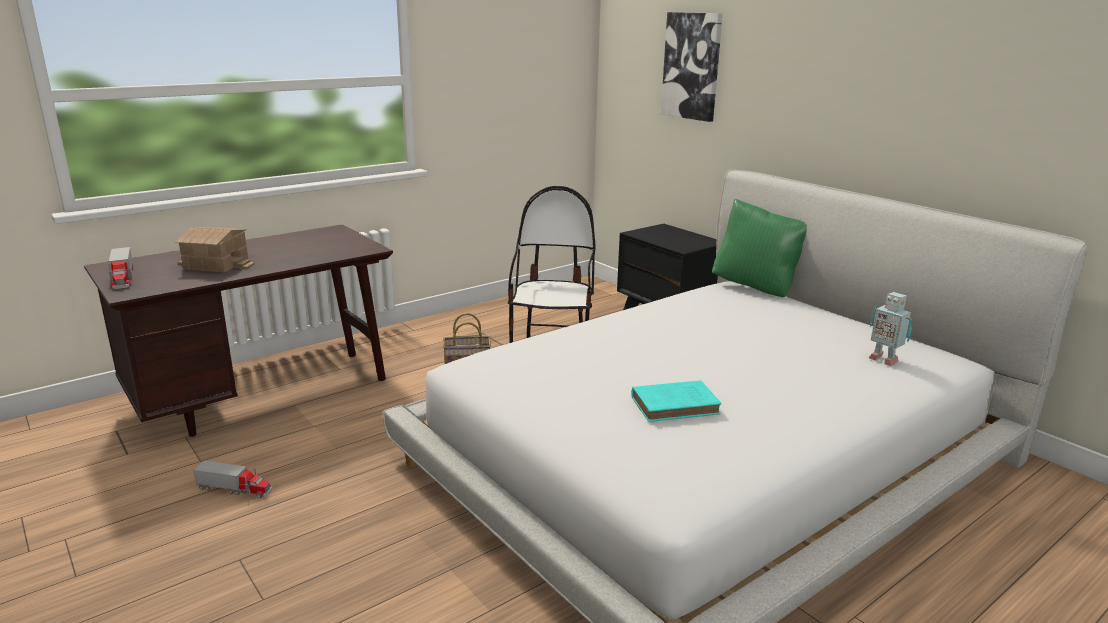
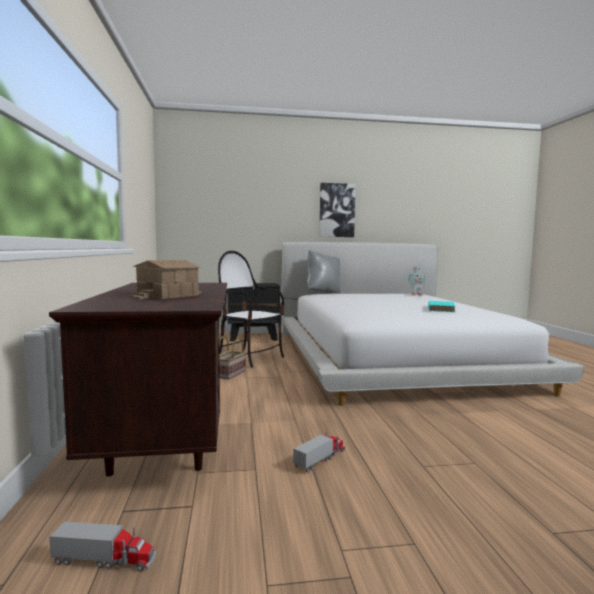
camera: 60 degrees left, 15 degrees down
toy truck [108,247,133,289] -> toy truck moved to [50,522,156,571]
picture [661,12,723,122] -> picture moved to [319,183,356,237]
green pillow [712,198,807,297] -> grey pillow [307,250,341,293]

